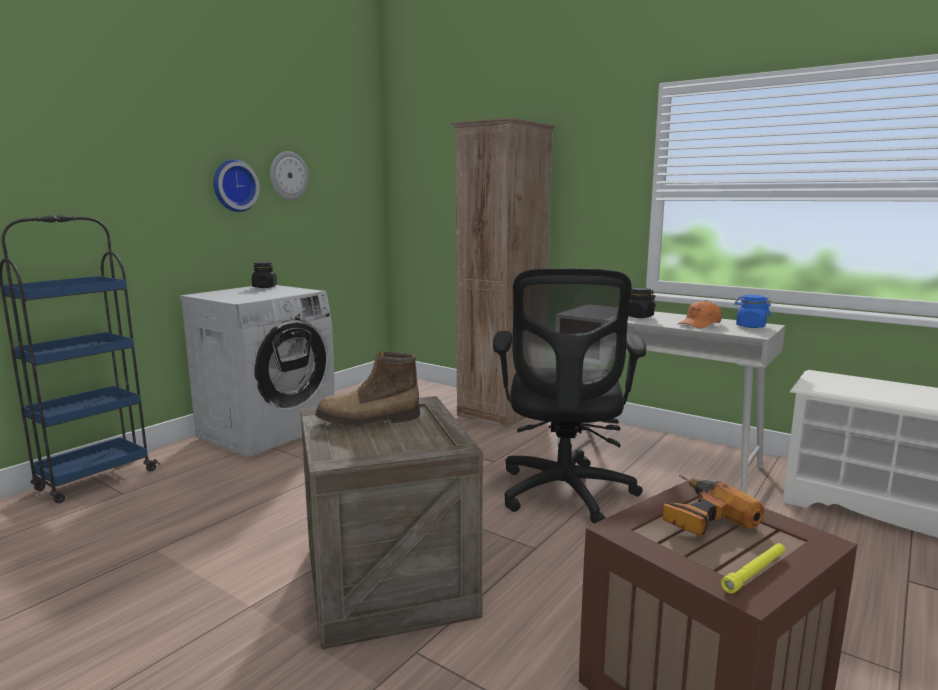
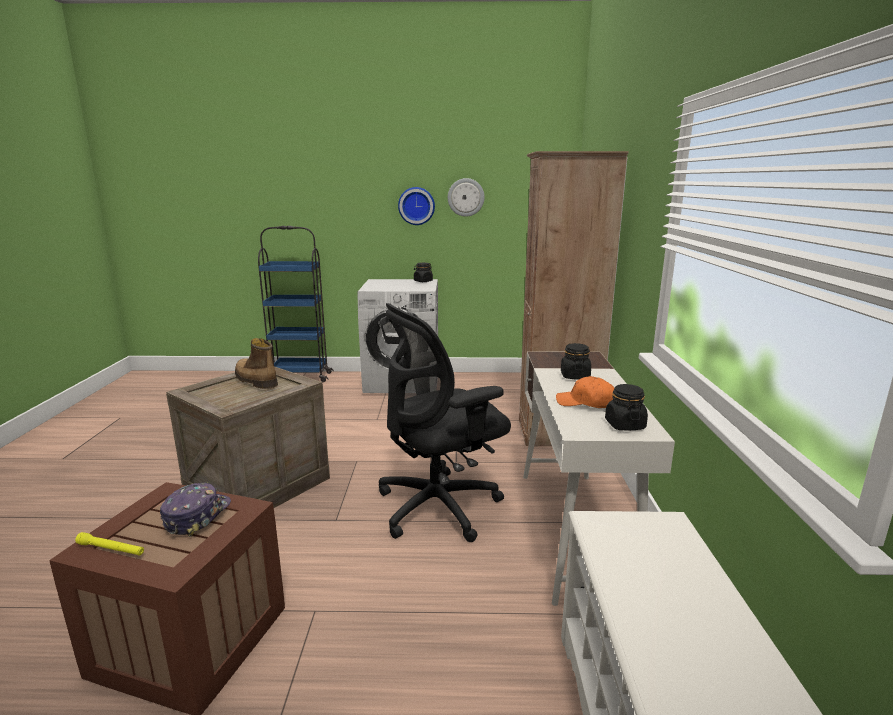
camera: 55 degrees right, 5 degrees up
power drill [662,475,765,536] -> cap [160,482,231,537]
blue jar [734,295,771,328] -> black jar [605,384,648,431]

